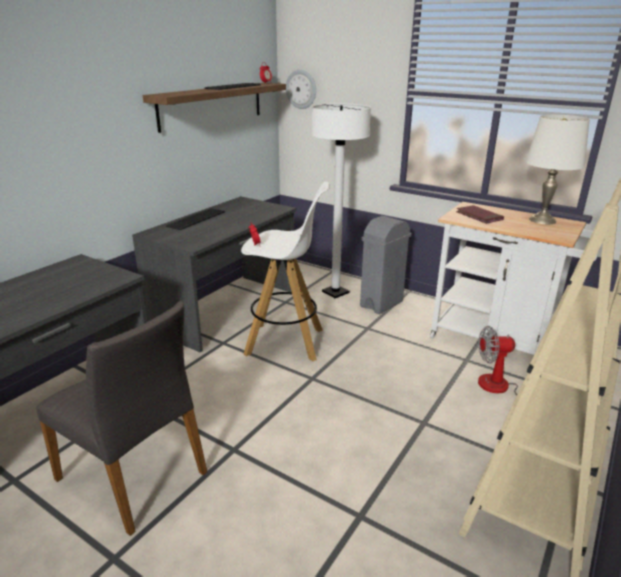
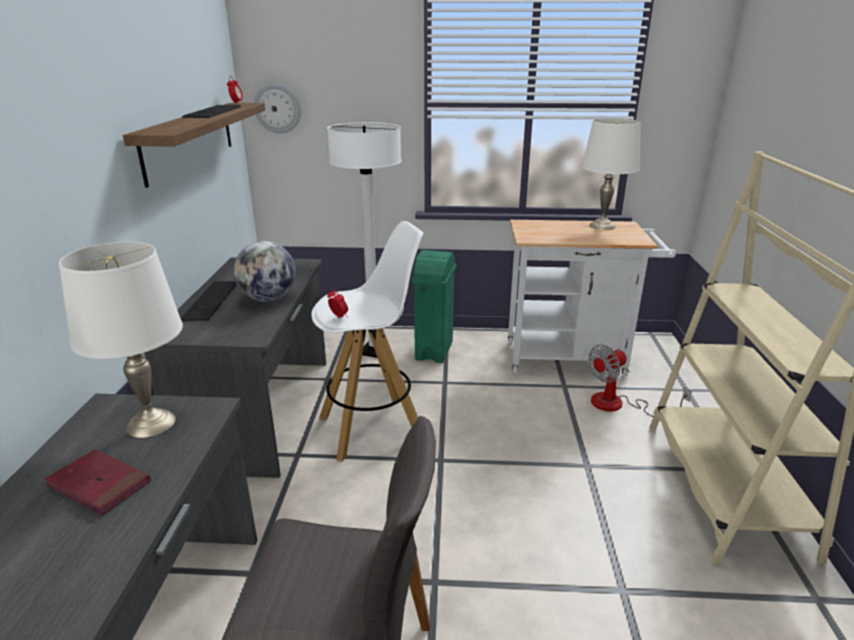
camera: 30 degrees left, 0 degrees up
grey trash can [360,216,412,314] -> green trash can [412,250,456,363]
red book [456,205,504,224] -> red book moved to [45,449,151,515]
none -> white table lamp [59,242,183,438]
none -> globe [233,241,296,302]

